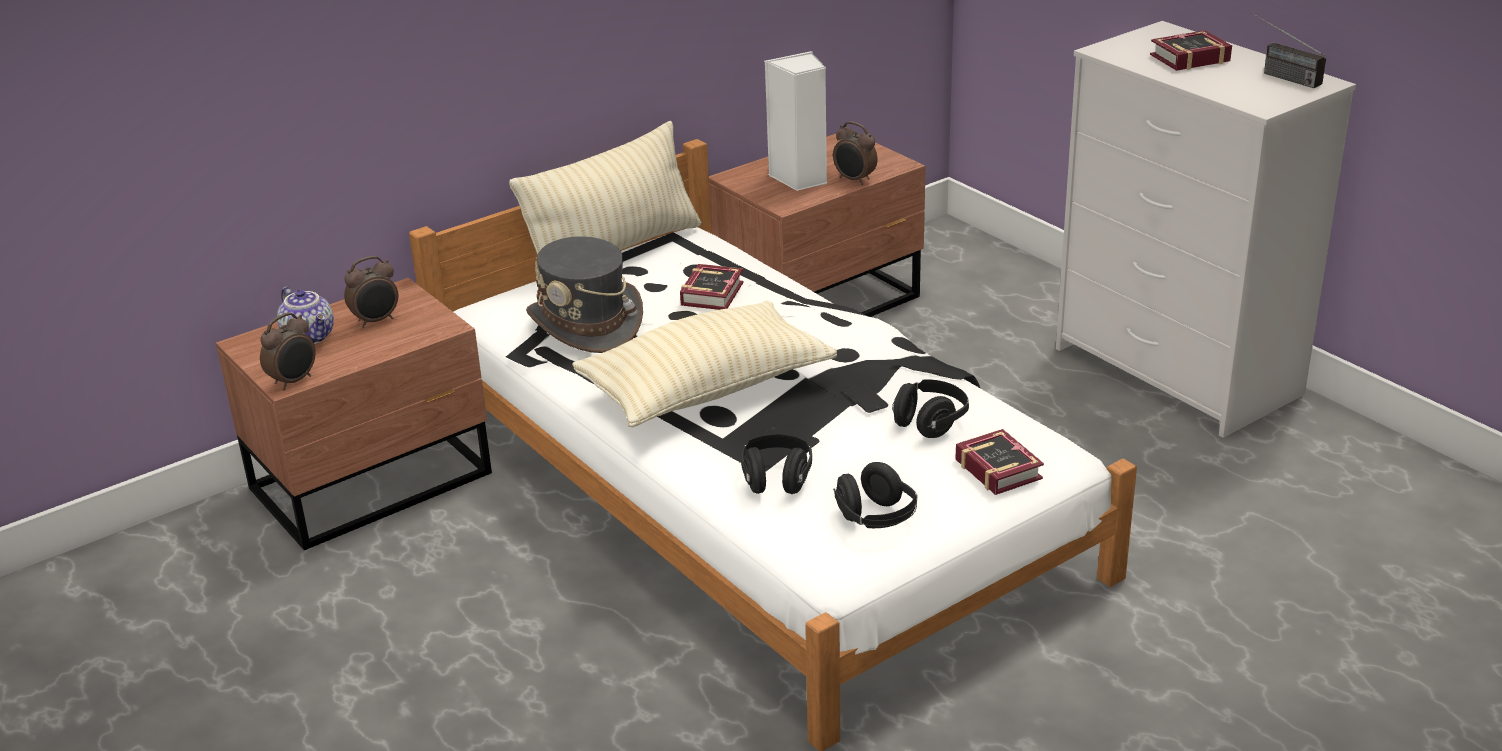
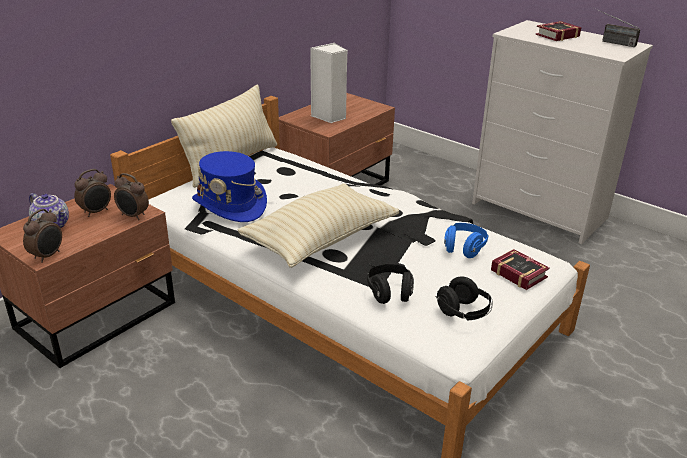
camera: 15 degrees left, 0 degrees up
grey hat [526,236,643,353] -> blue hat [192,151,267,222]
book [680,264,744,310] -> none
alarm clock [833,121,878,185] -> alarm clock moved to [114,173,149,220]
black headphones [892,379,969,438] -> blue headphones [444,223,488,258]

